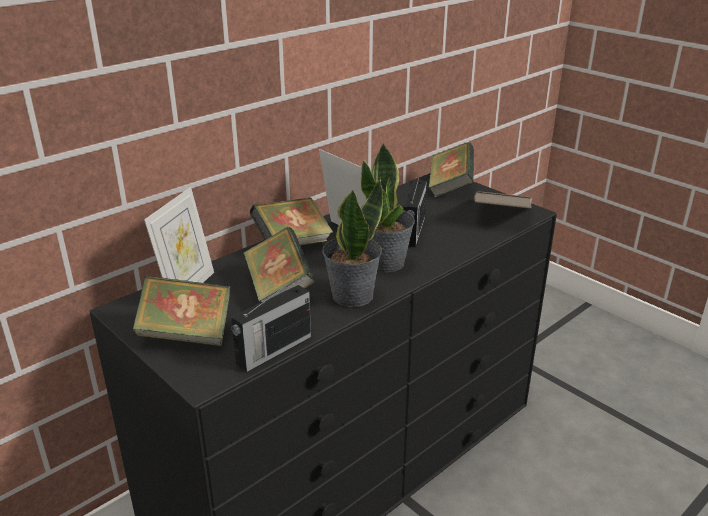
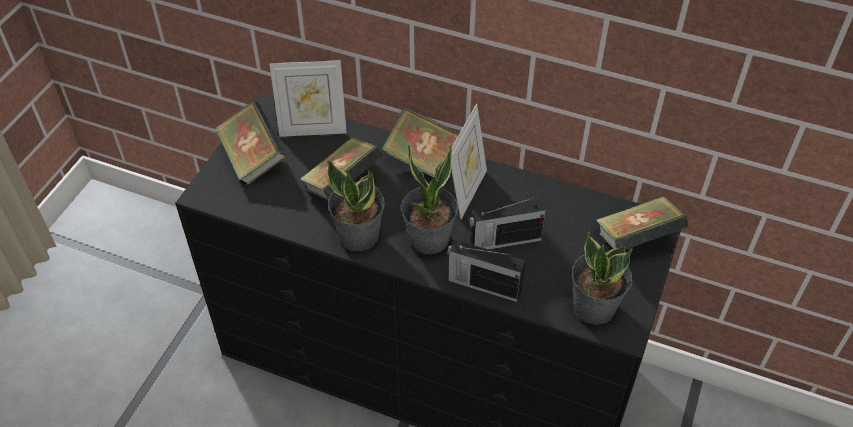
camera: 65 degrees right, 20 degrees up
radio [231,280,311,372] -> radio moved to [447,240,526,302]
brown book [474,192,533,209] -> potted plant [572,231,633,325]

